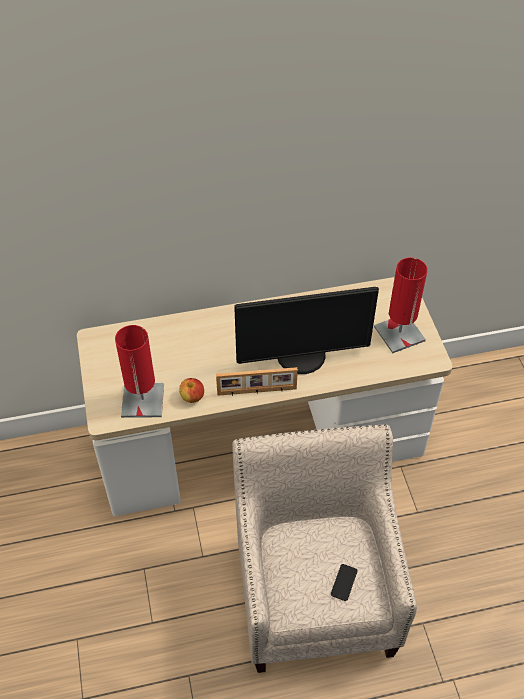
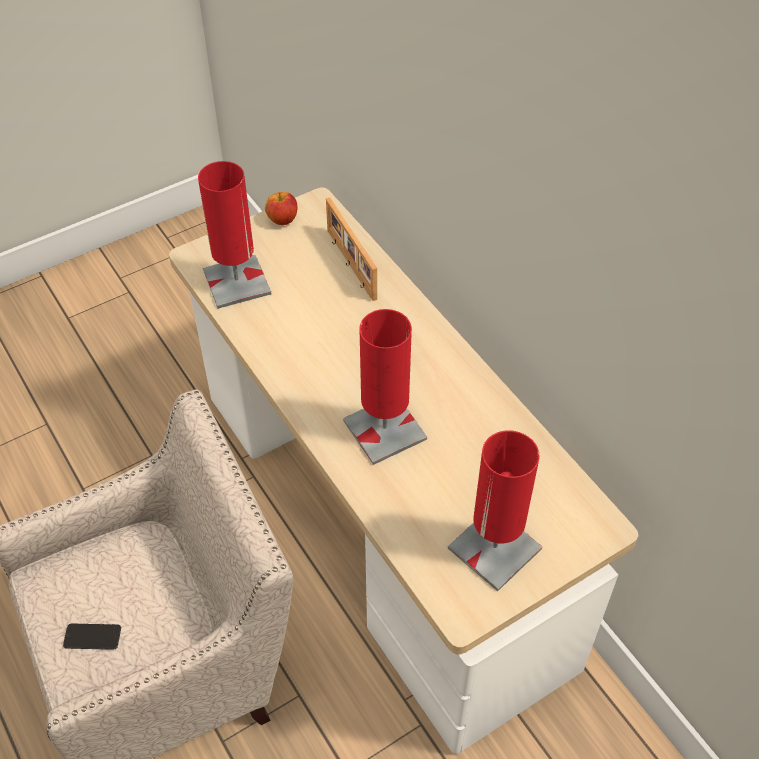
camera: 70 degrees right, 0 degrees up
apple [179,378,204,403] -> apple moved to [265,192,297,225]
picture frame [216,367,298,396] -> picture frame moved to [326,198,377,301]
monitor [234,287,379,374] -> red table lamp [343,309,427,465]

